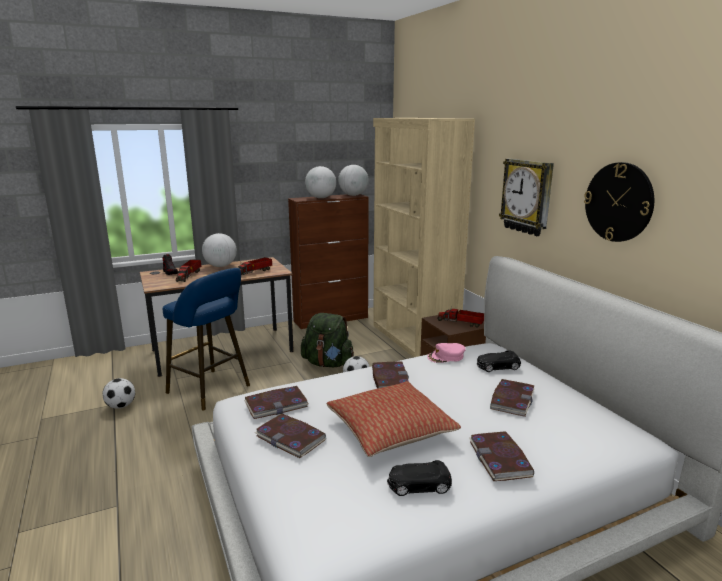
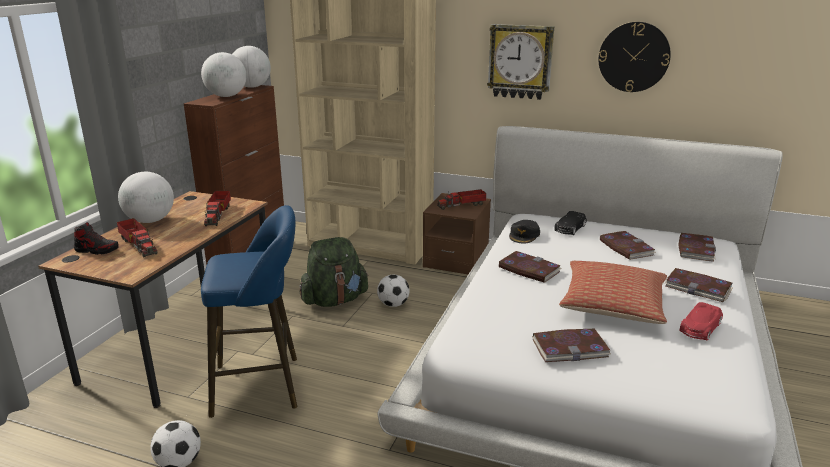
camera: 45 degrees left, 5 degrees up
book [244,386,309,419] -> book moved to [679,233,716,262]
black toy car [387,460,452,496] -> red toy car [680,302,723,340]
pink cap [427,343,466,363] -> black cap [509,220,540,243]

